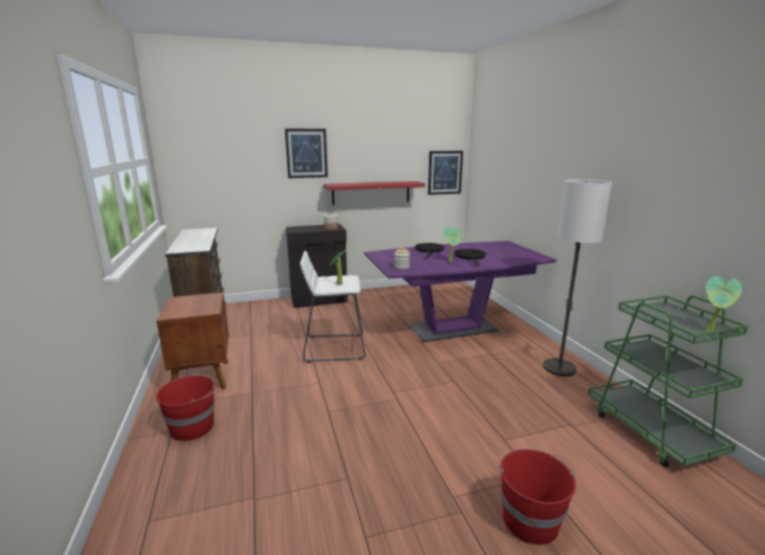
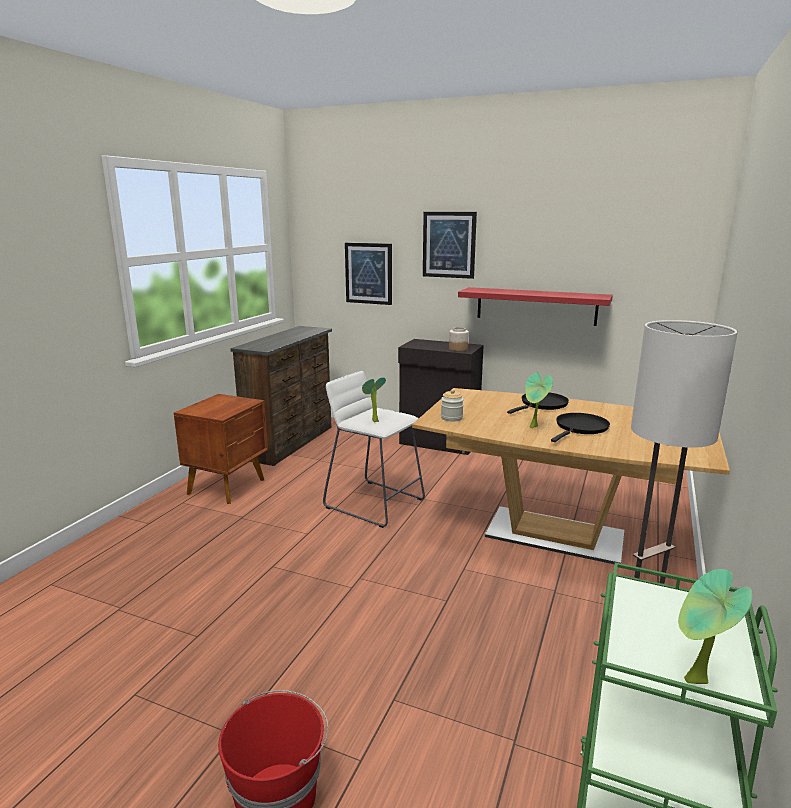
camera: 40 degrees right, 0 degrees up
red bucket [156,374,217,441] -> none
purple dining table [364,241,557,342] -> brown dining table [412,388,730,564]
picture [428,151,463,195] -> picture moved to [345,243,392,305]

